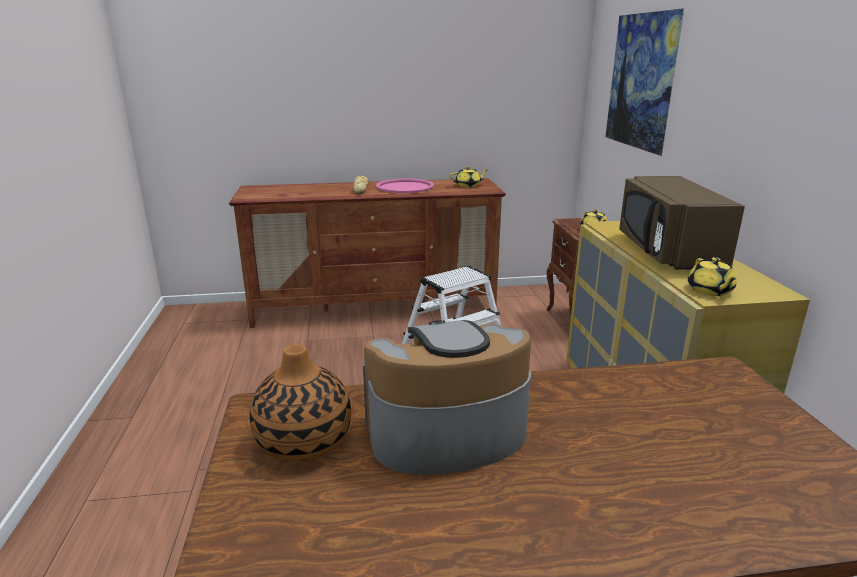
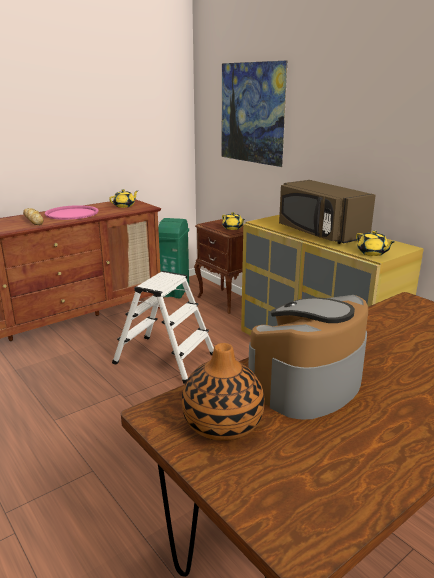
camera: 30 degrees left, 0 degrees up
none -> green trash can [158,218,189,298]

